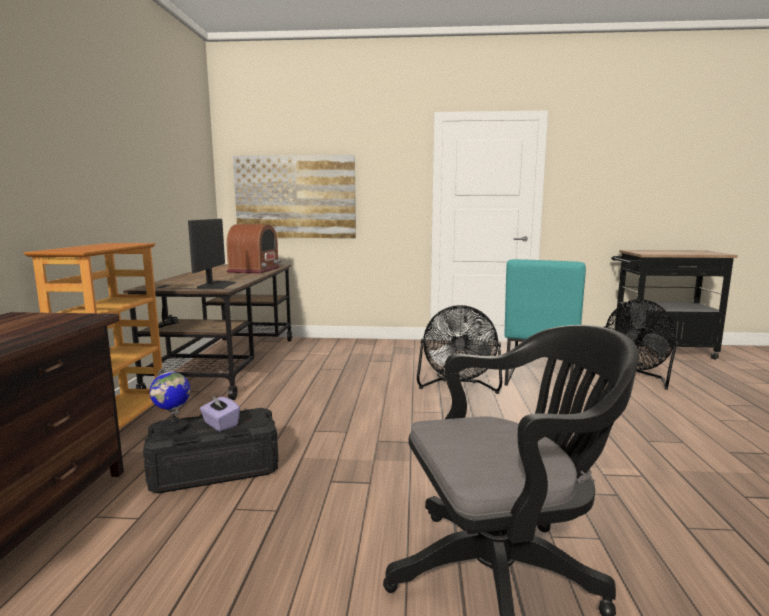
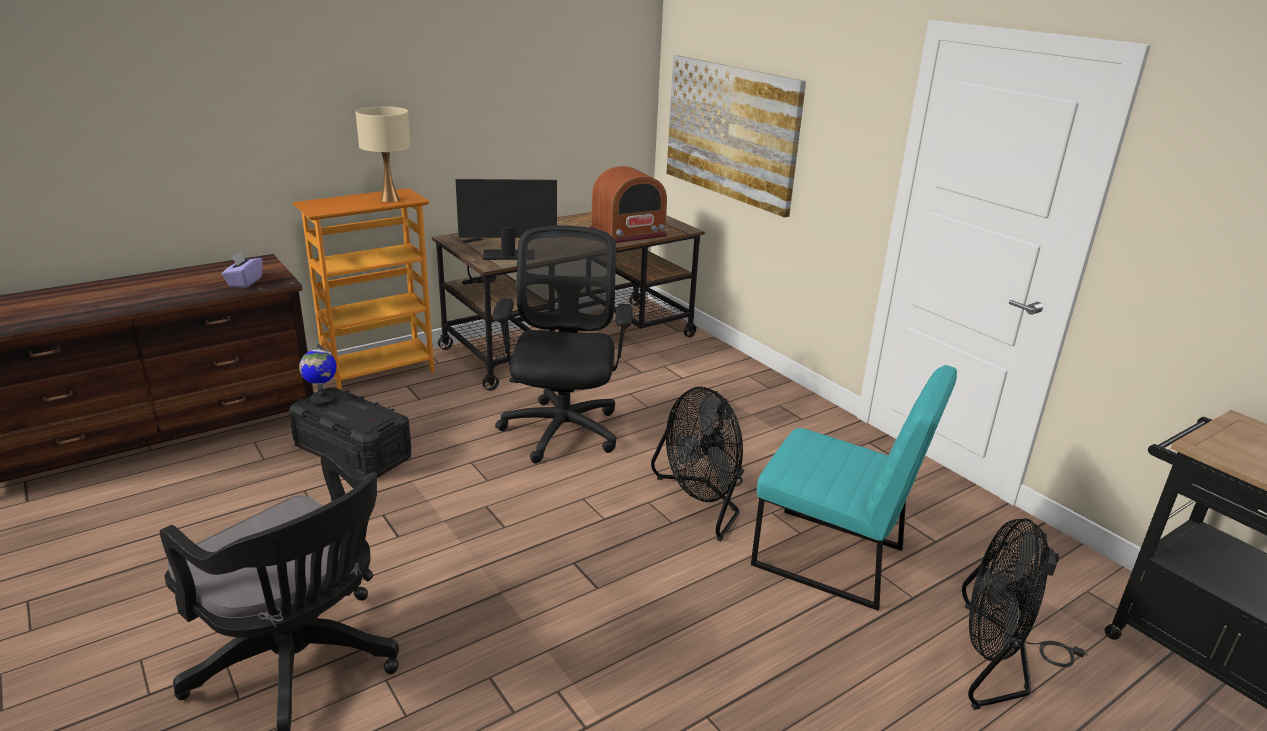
camera: 50 degrees right, 15 degrees up
monitor [188,219,237,289] -> monitor turned 150 degrees counterclockwise [456,179,557,260]
purple tissue box [200,394,240,432] -> purple tissue box moved to [222,251,263,288]
turquoise chair [504,259,586,386] -> turquoise chair turned 135 degrees counterclockwise [751,365,957,611]
none -> beige table lamp [355,106,411,202]
none -> black office chair [493,226,633,464]

